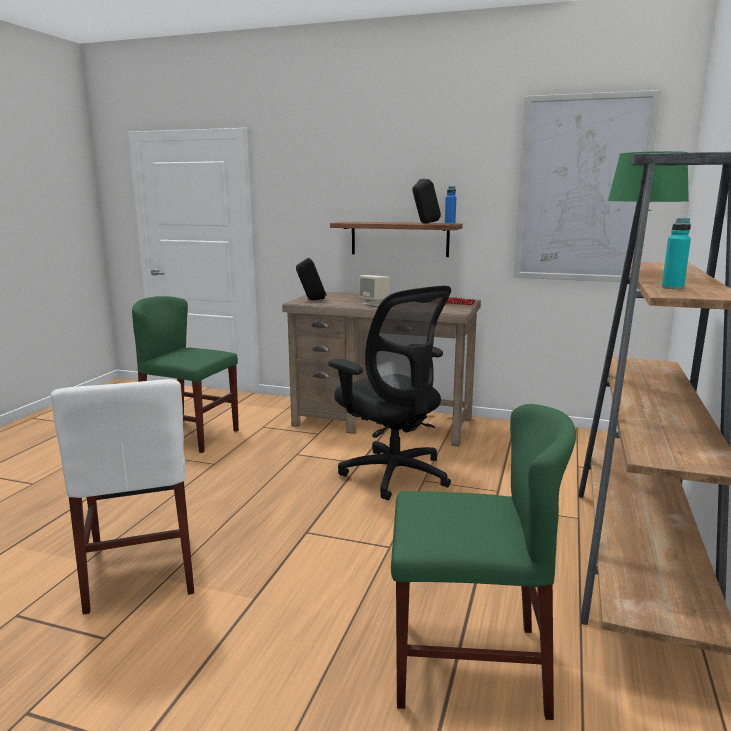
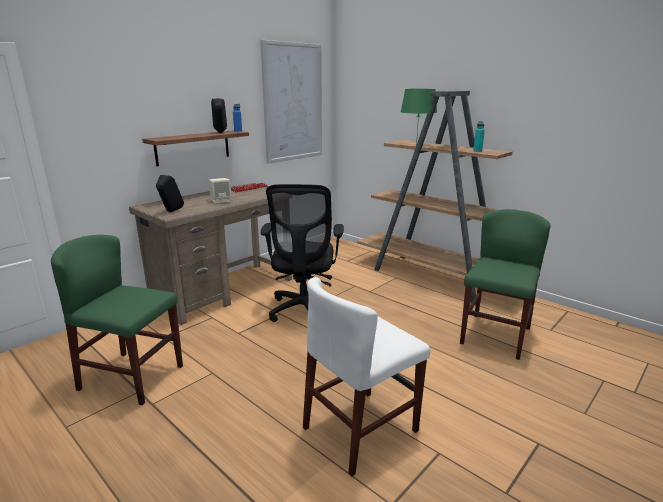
camera: 65 degrees left, 5 degrees up
white chair [50,379,194,615] -> white chair turned 135 degrees clockwise [303,277,430,477]
green chair [132,296,239,453] -> green chair turned 60 degrees clockwise [51,235,183,405]
black office chair [328,286,451,500] -> black office chair turned 105 degrees clockwise [261,184,344,322]

